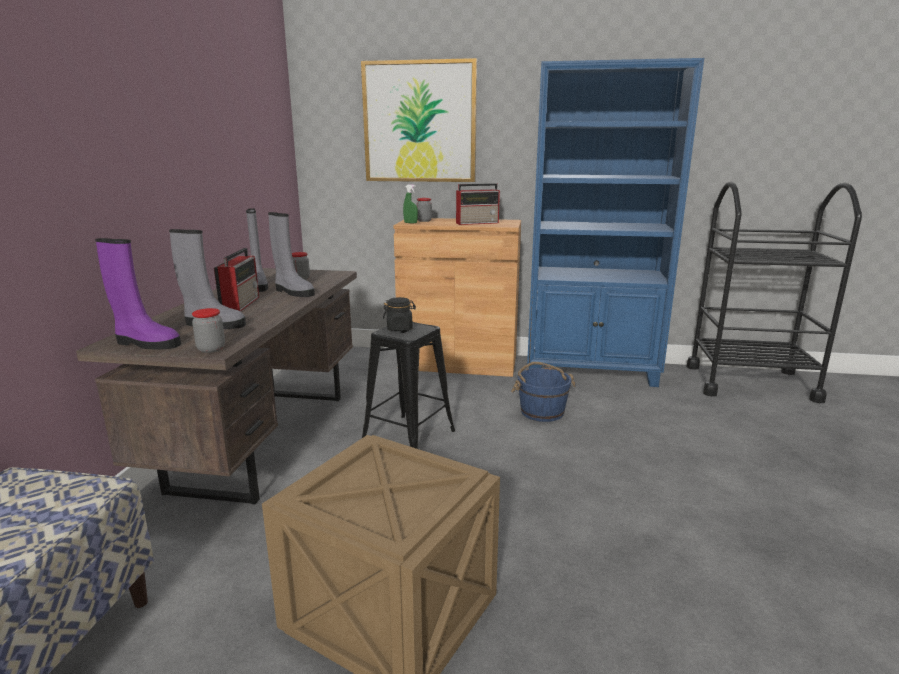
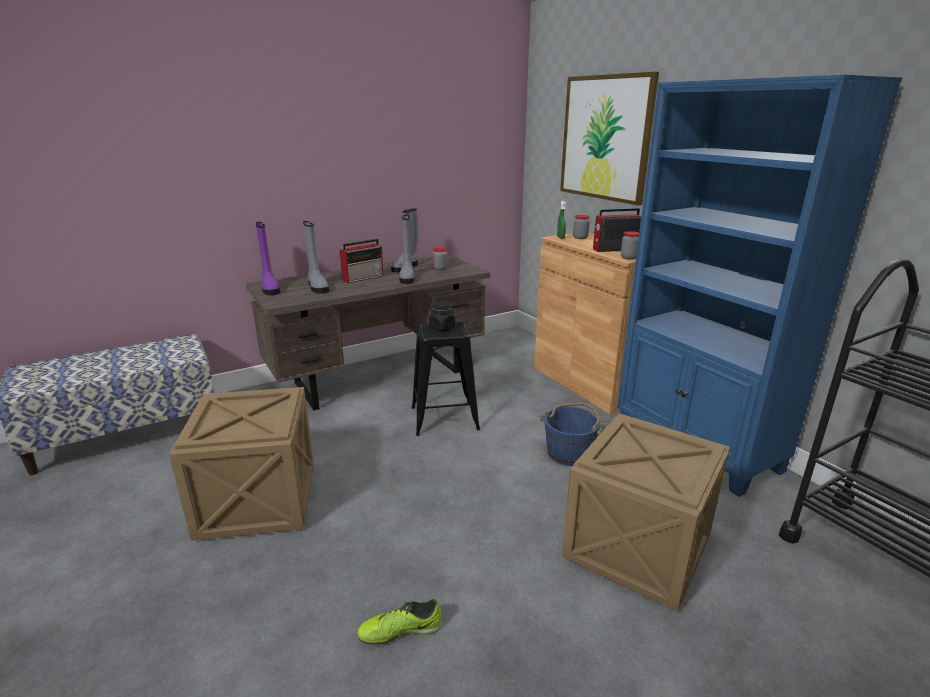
camera: 50 degrees right, 5 degrees up
jar [192,308,225,353] -> jar moved to [621,231,639,260]
radio [456,183,500,225] -> radio turned 135 degrees clockwise [593,208,641,252]
none -> shoe [357,598,442,645]
none -> crate [562,413,730,612]

